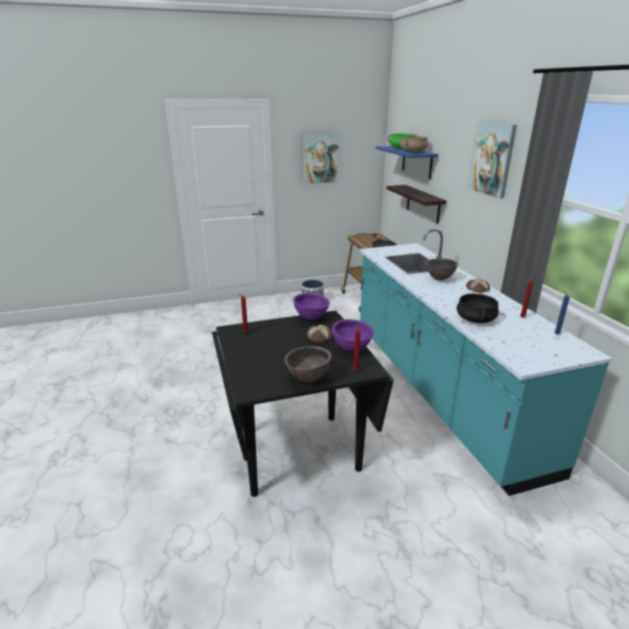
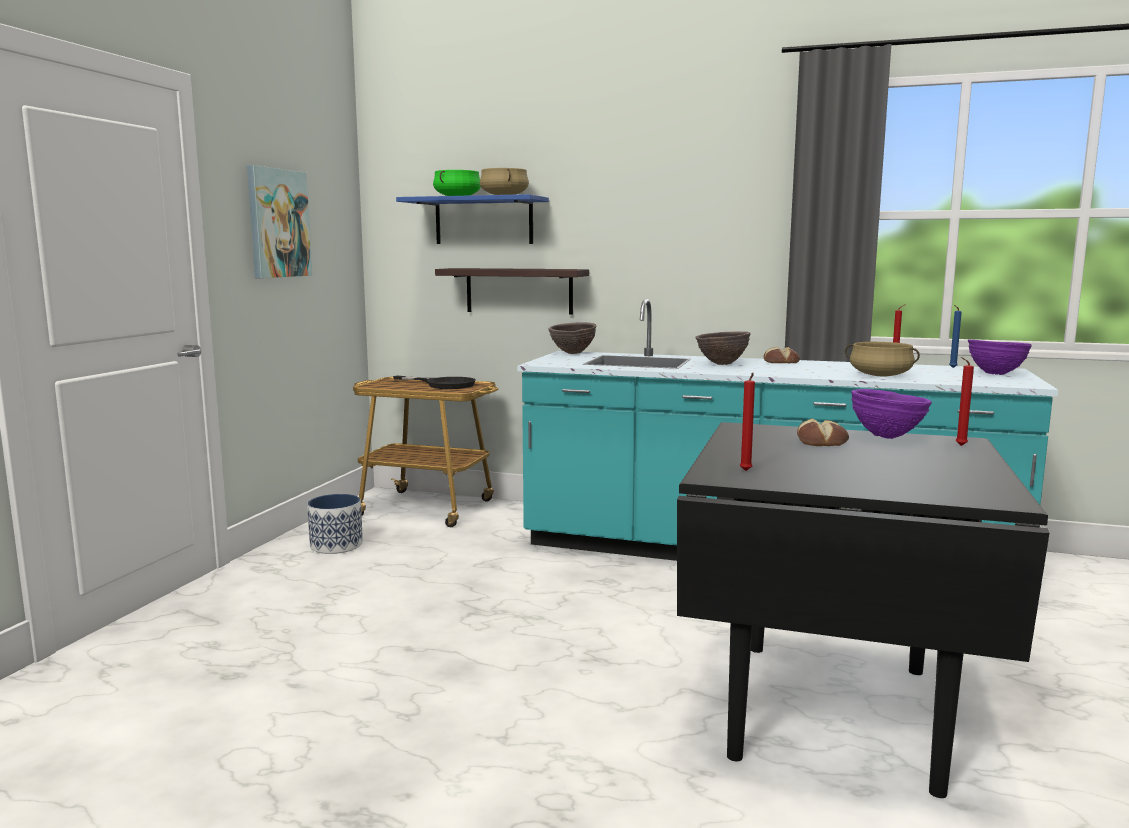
camera: 55 degrees left, 15 degrees down
brown bowl [285,346,331,382] -> brown bowl moved to [548,322,596,354]
purple bowl [293,293,330,320] -> purple bowl moved to [968,339,1032,375]
black cooking pot [456,294,499,323] -> beige cooking pot [845,342,920,376]
picture [468,121,517,199] -> none

